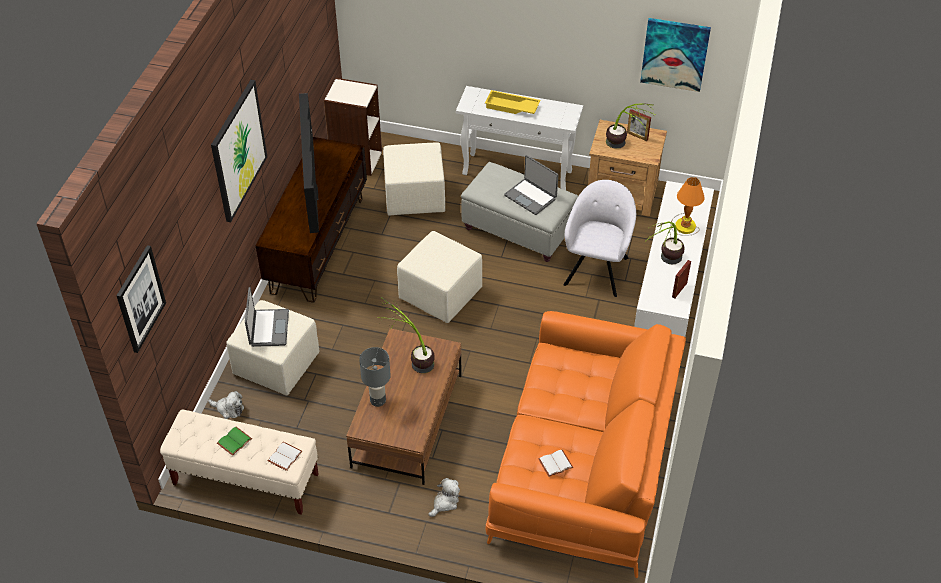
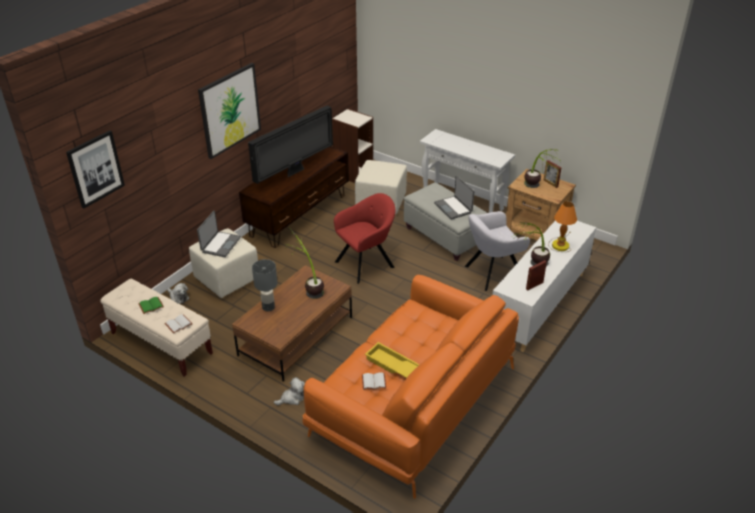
camera: 20 degrees right, 10 degrees down
television [299,93,319,233] -> television turned 150 degrees counterclockwise [248,105,333,184]
beige ottoman [397,231,482,323] -> red armchair [334,193,395,284]
yellow tray [485,90,540,114] -> yellow tray moved to [365,342,420,378]
grey armchair [563,180,636,297] -> grey armchair turned 150 degrees counterclockwise [465,211,530,291]
picture [640,18,711,92] -> none

